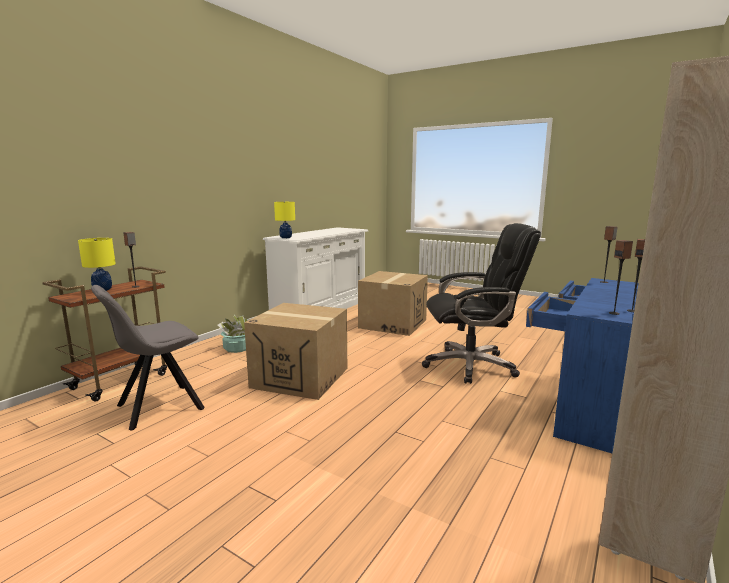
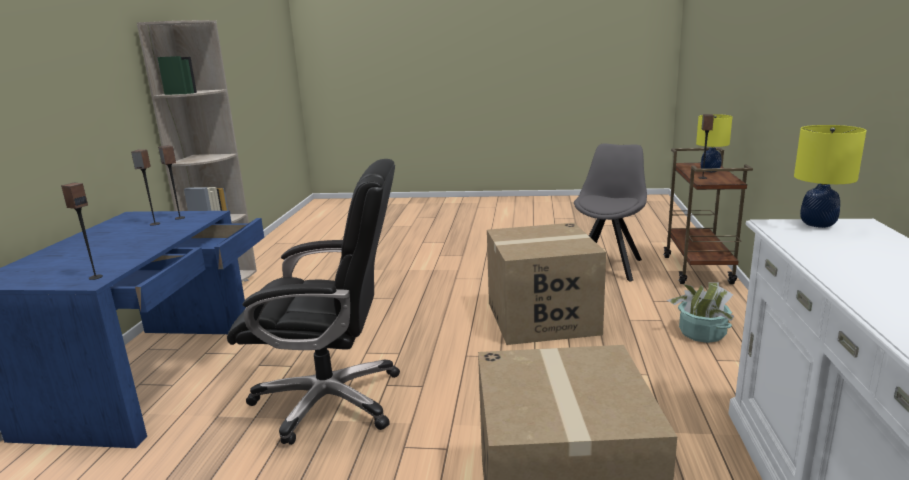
camera: 155 degrees right, 5 degrees up
black office chair [422,223,541,384] -> black office chair turned 150 degrees counterclockwise [227,159,400,445]

